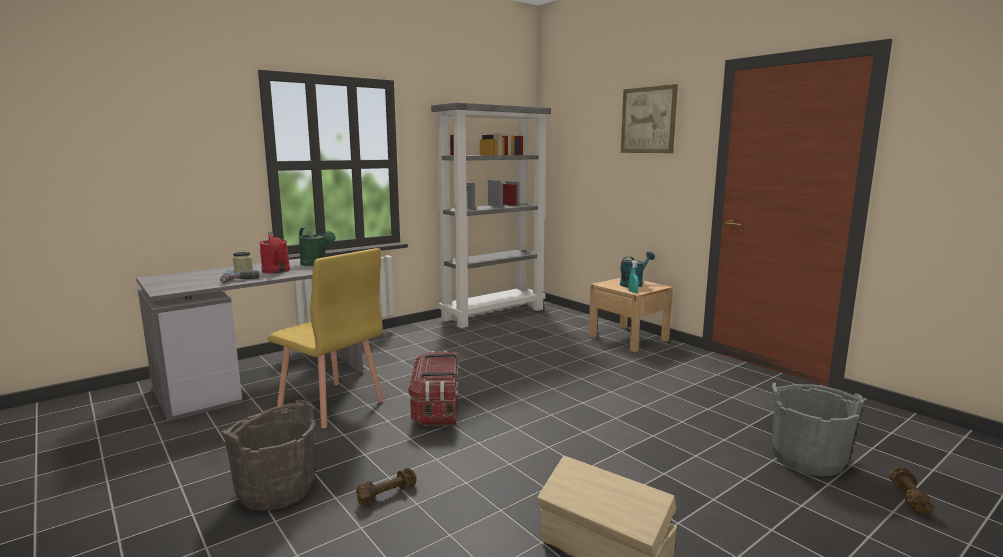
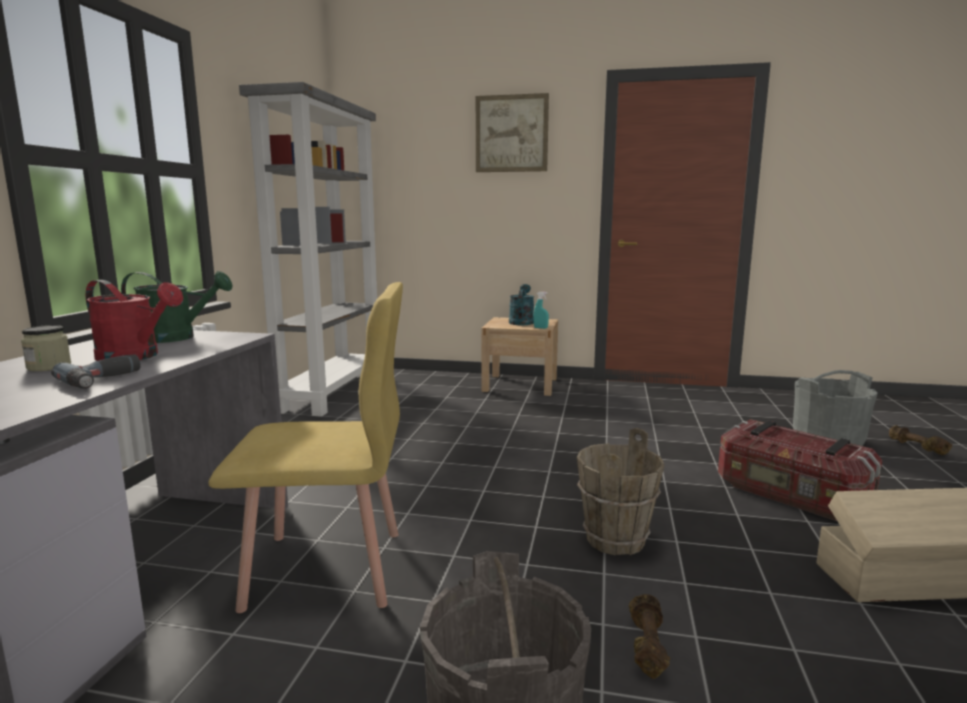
camera: 40 degrees left, 0 degrees up
storage box [408,351,459,426] -> storage box moved to [718,419,882,521]
none -> brown bucket [577,428,665,556]

